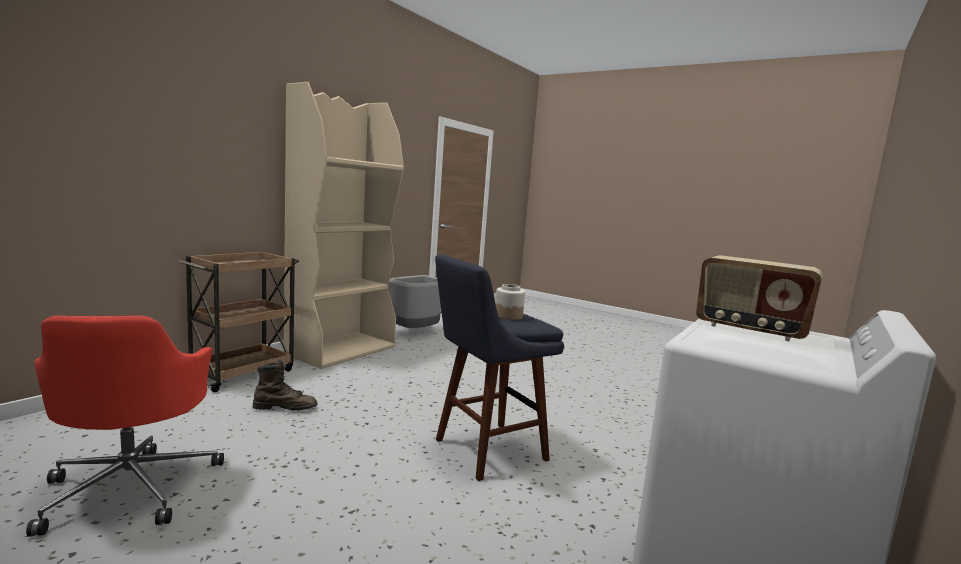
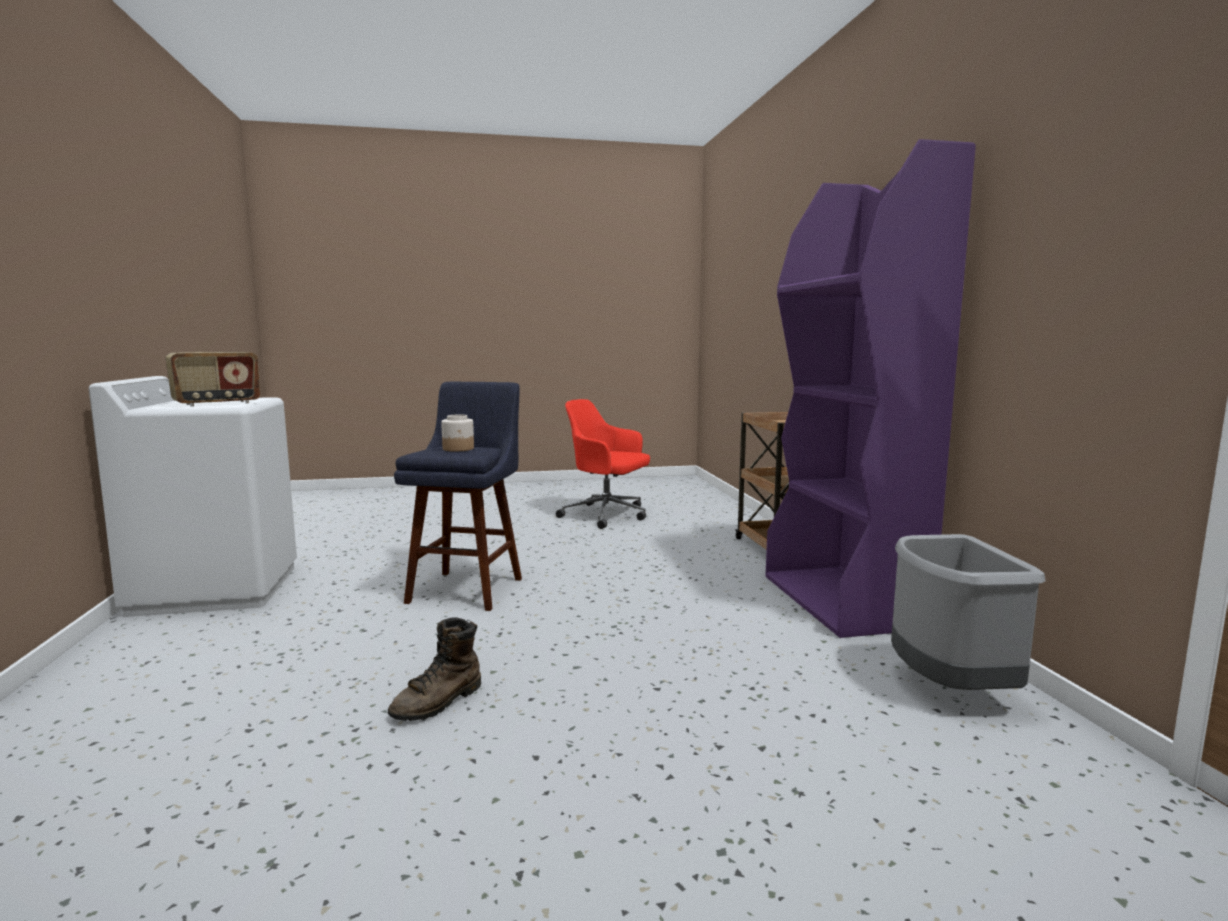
camera: 135 degrees right, 0 degrees up
brown boot [253,360,318,411] -> brown boot moved to [388,618,481,721]
beige bookcase [284,82,404,369] -> purple bookcase [765,139,976,638]
radio [696,255,823,341] -> radio turned 150 degrees clockwise [166,352,260,407]

